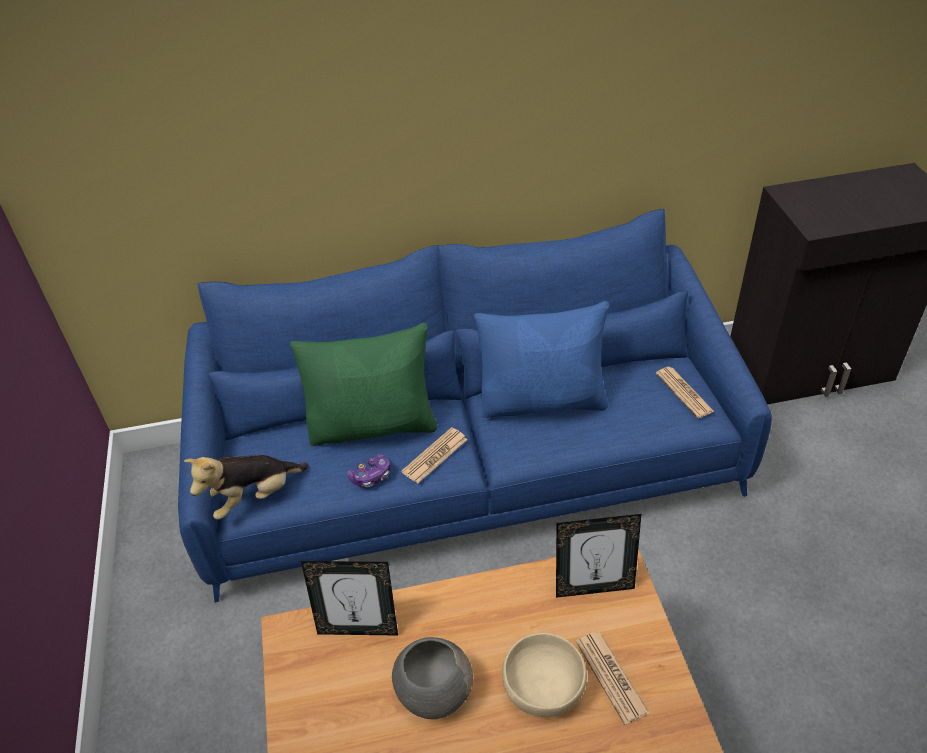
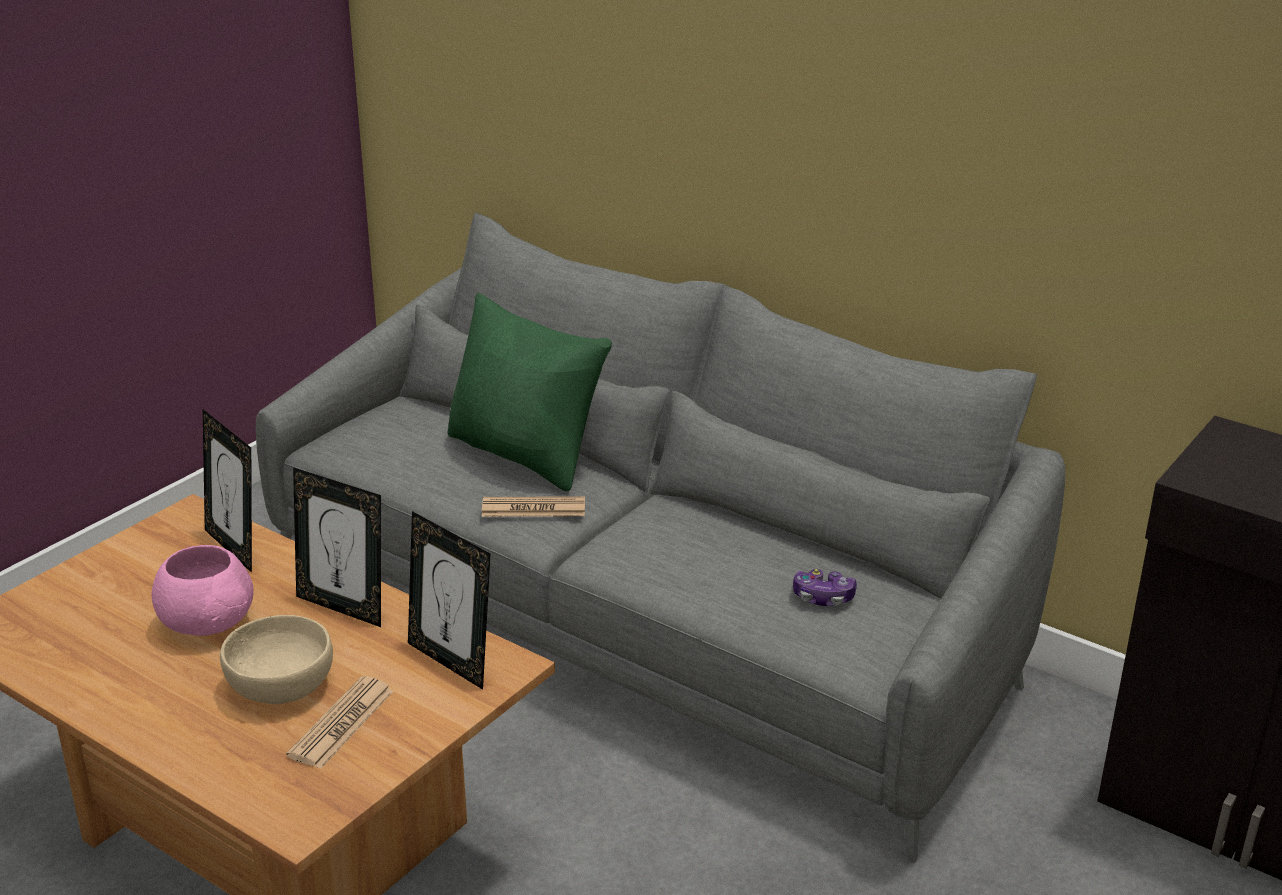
camera: 45 degrees right, 15 degrees down
blue sofa [178,209,772,602] -> grey sofa [256,213,1065,863]
plush toy [184,455,309,520] -> none
game controller [347,454,390,487] -> game controller moved to [793,569,857,606]
grey bowl [392,637,473,719] -> pink bowl [152,545,254,636]
blue pillow [474,301,609,418] -> none
newspaper [656,367,715,418] -> none
none -> picture frame [293,467,381,627]

